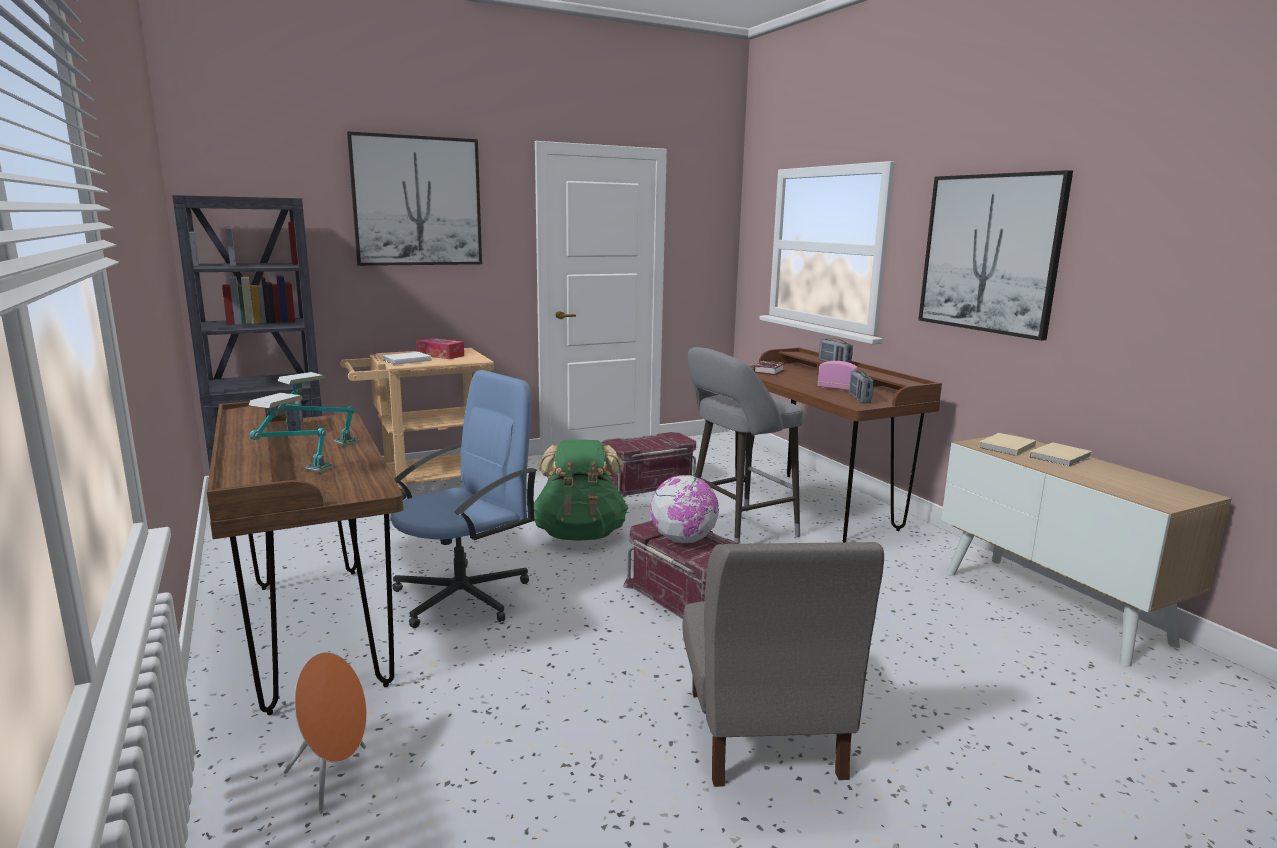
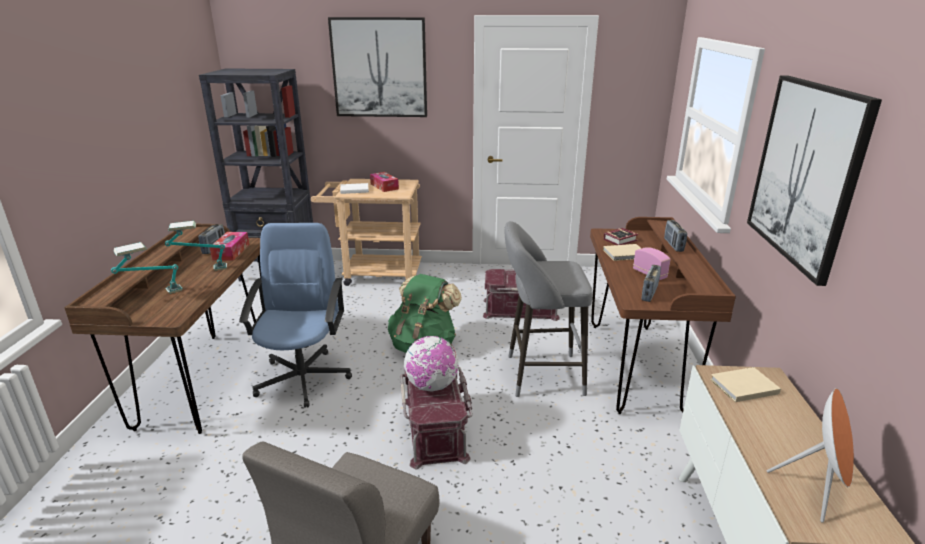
camera: 30 degrees right, 10 degrees up
orange speaker [283,652,367,814] -> orange speaker moved to [767,388,854,523]
blue office chair [390,370,537,628] -> blue office chair turned 75 degrees counterclockwise [239,223,352,408]
beige book [1029,442,1092,467] -> beige book moved to [603,244,642,261]
none -> tissue box [210,232,249,261]

